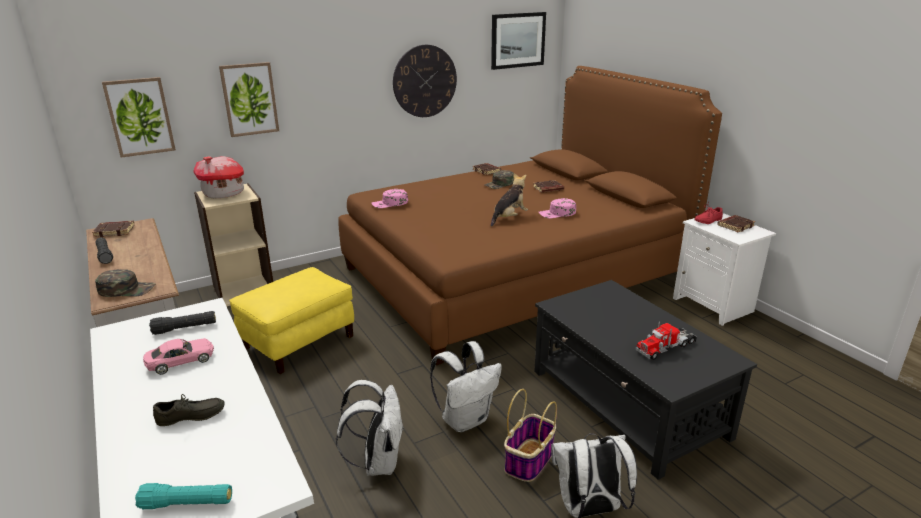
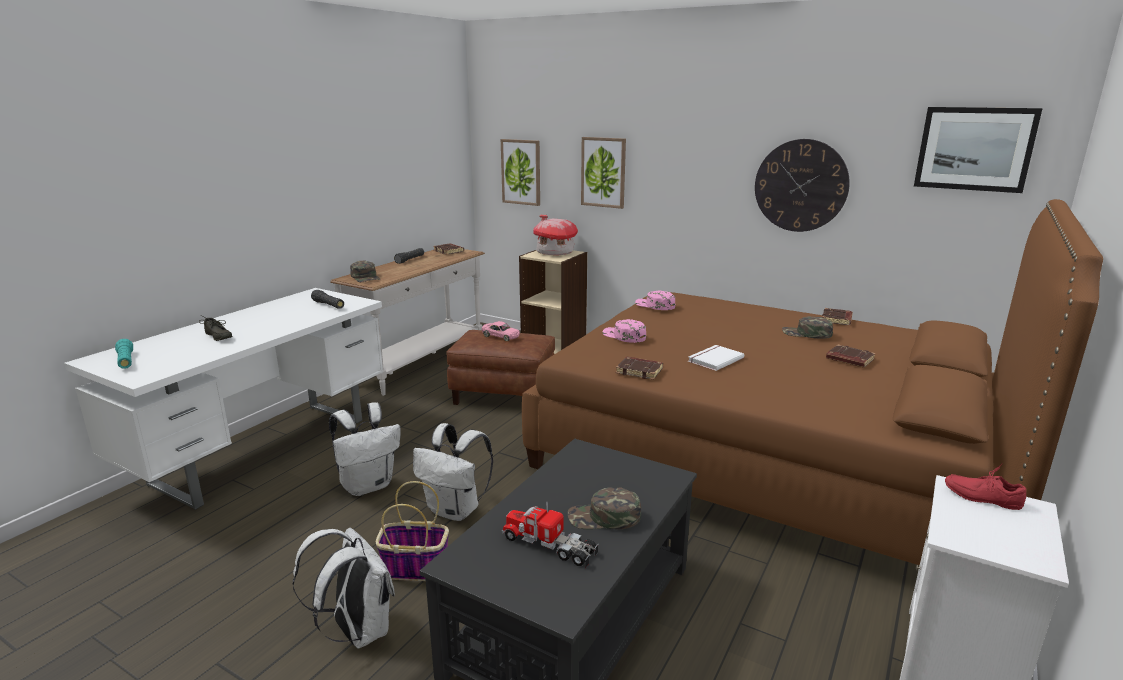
camera: 60 degrees right, 5 degrees down
pink toy car [143,338,214,375] -> pink toy car moved to [481,321,520,341]
yellow ottoman [229,267,354,374] -> brown ottoman [446,330,555,405]
plush toy [491,173,528,227] -> white book [688,345,744,371]
pink cap [538,198,576,218] -> pink cap moved to [602,319,646,343]
brown book [717,215,756,232] -> brown book moved to [616,357,663,380]
none -> green cap [568,487,641,529]

